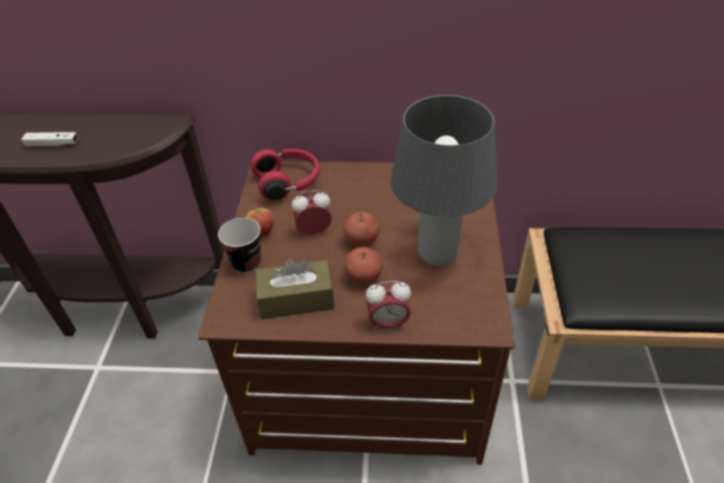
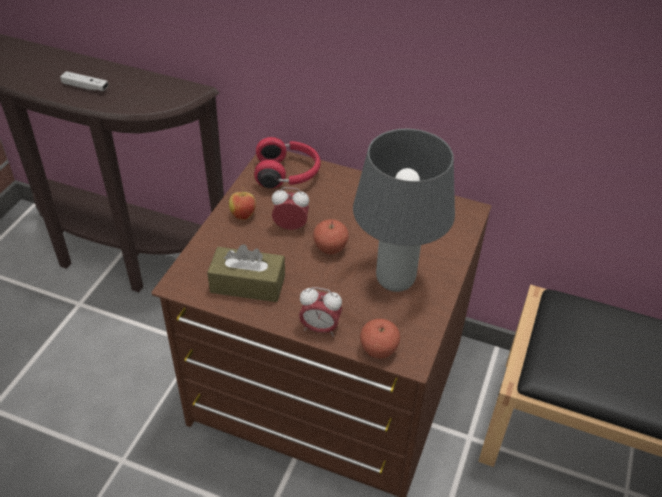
camera: 15 degrees right, 0 degrees up
cup [218,217,261,274] -> none
apple [344,247,383,285] -> apple moved to [360,319,400,359]

